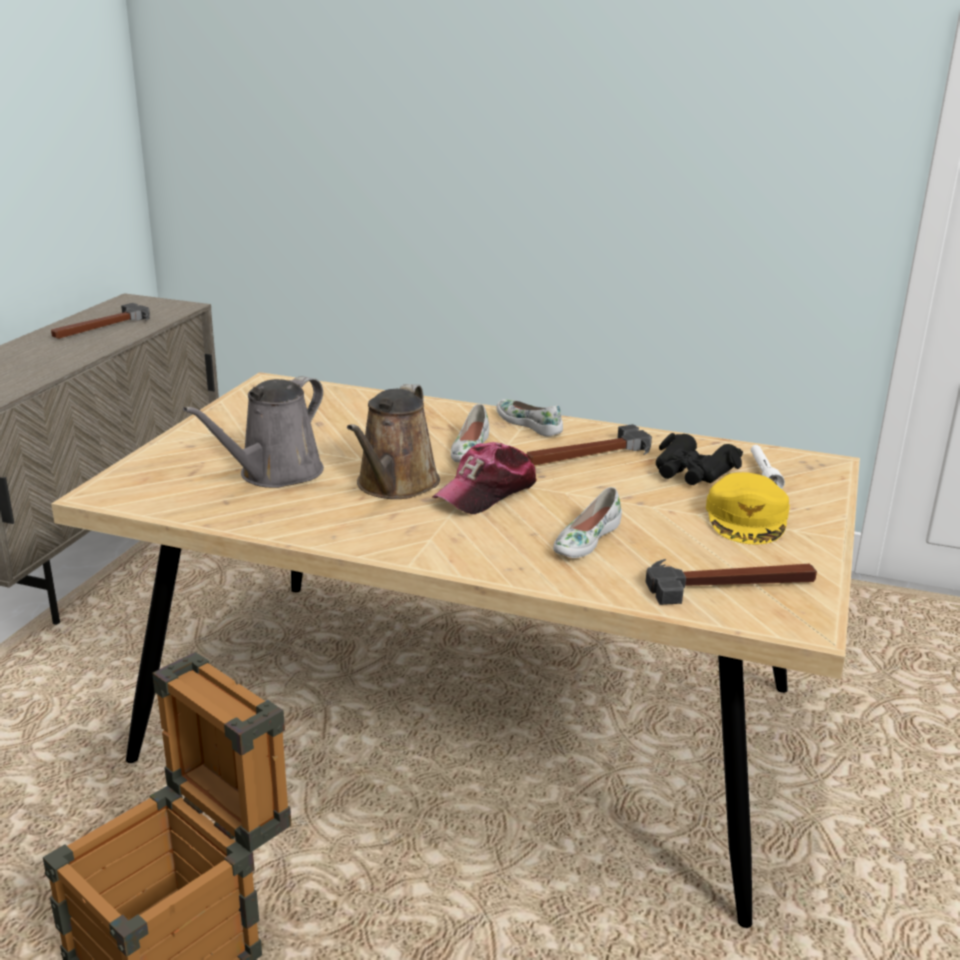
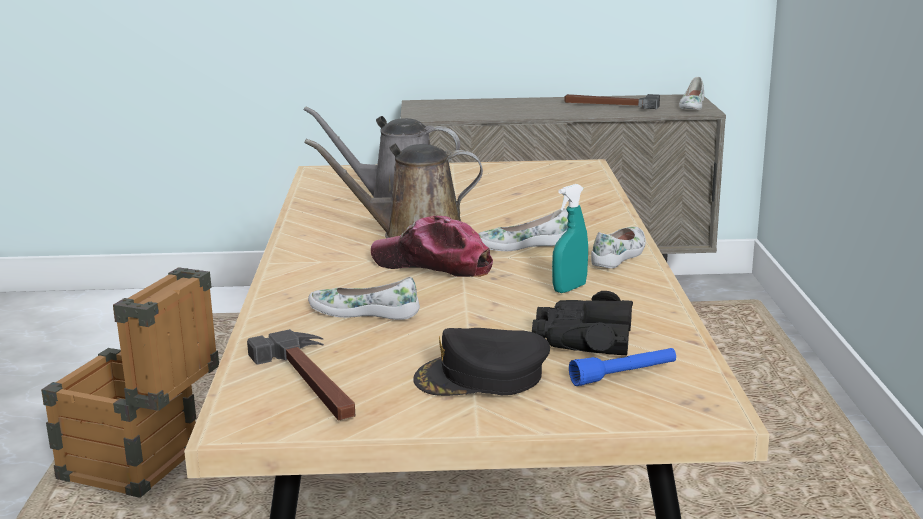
camera: 70 degrees right, 5 degrees down
hammer [526,424,652,466] -> turquoise spray bottle [552,184,588,293]
yellow cap [706,472,790,544] -> black cap [413,328,550,396]
white flashlight [751,445,785,489] -> blue flashlight [569,348,676,386]
none -> white shoe [679,77,704,109]

